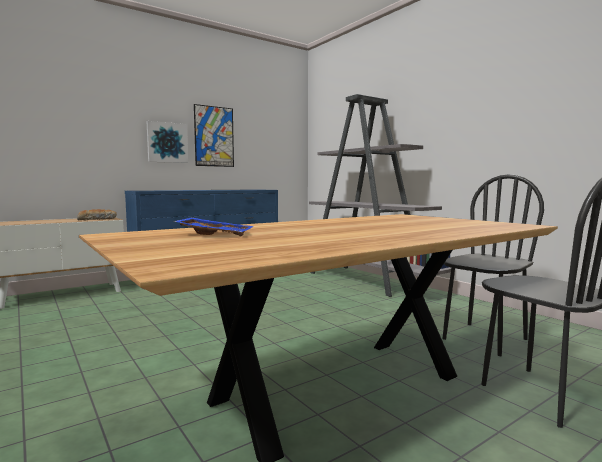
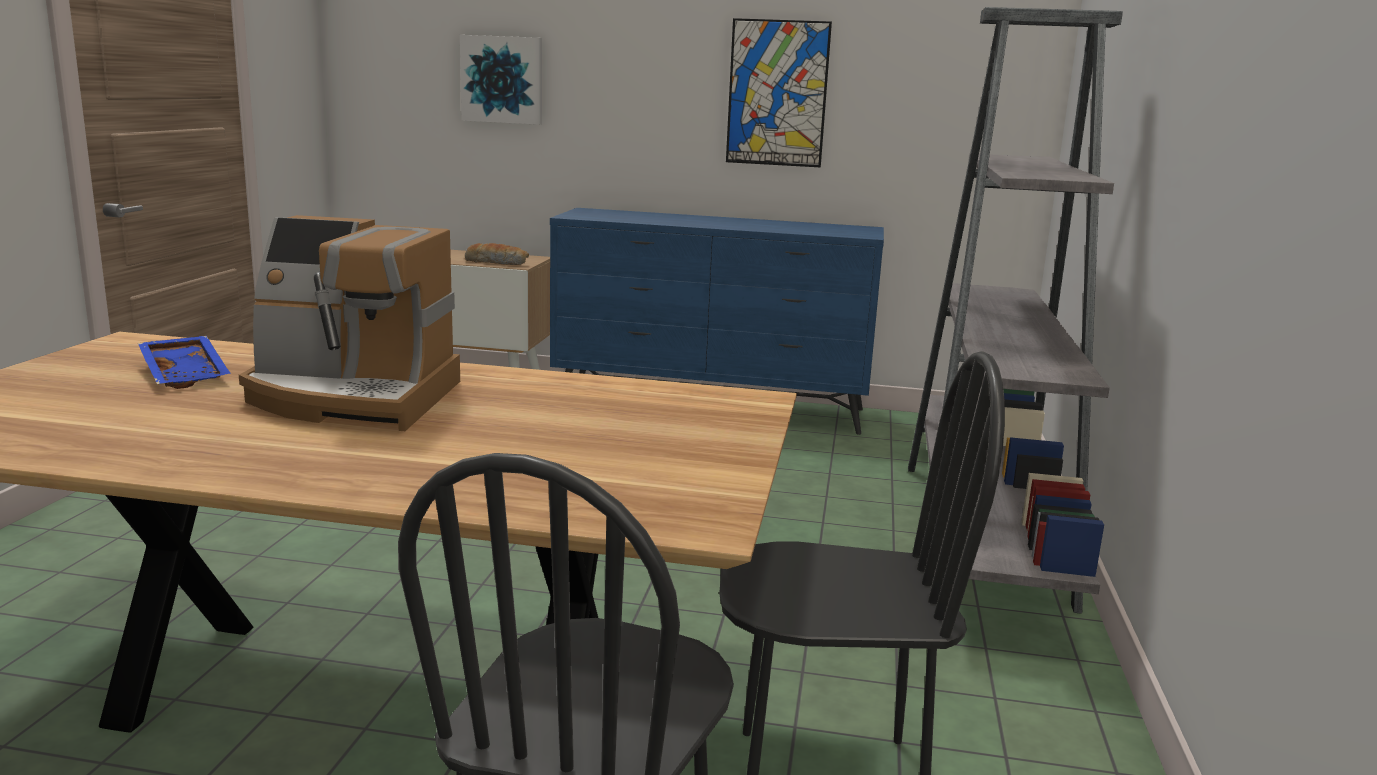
camera: 45 degrees right, 10 degrees up
picture [147,121,188,163] -> picture moved to [460,35,542,125]
none -> coffee machine [239,215,460,431]

